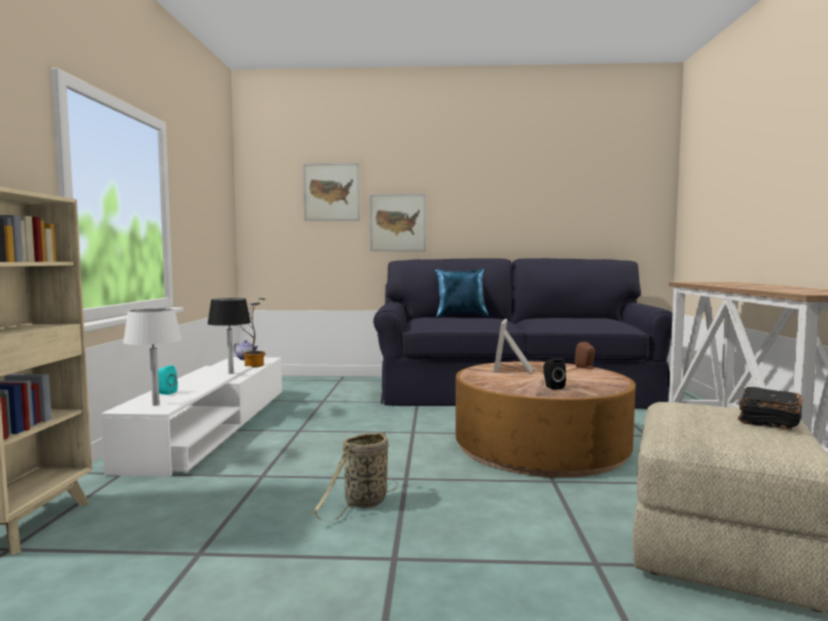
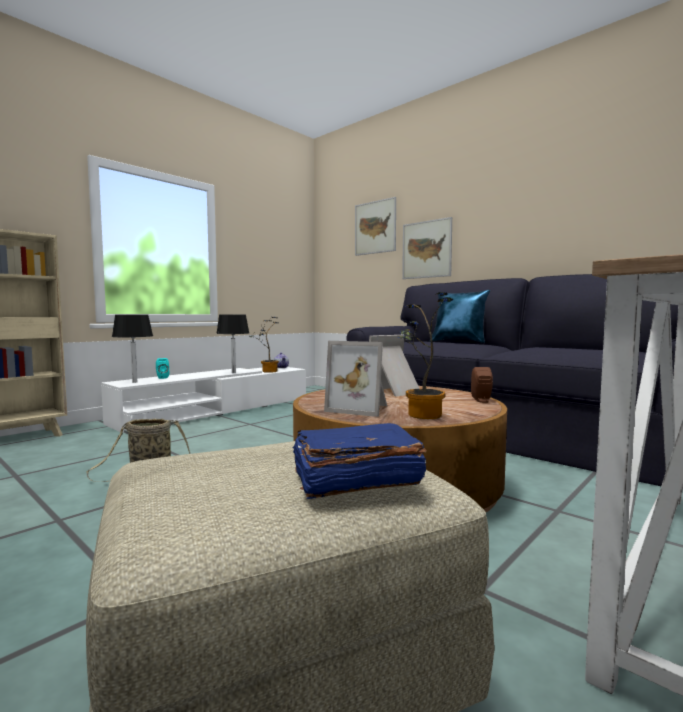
camera: 40 degrees right, 0 degrees up
white table lamp [123,308,182,405] -> black table lamp [112,315,153,383]
black speaker [544,358,566,390] -> picture frame [324,341,387,417]
black book [738,387,802,430] -> blue book [293,423,427,499]
none -> potted plant [397,292,454,419]

